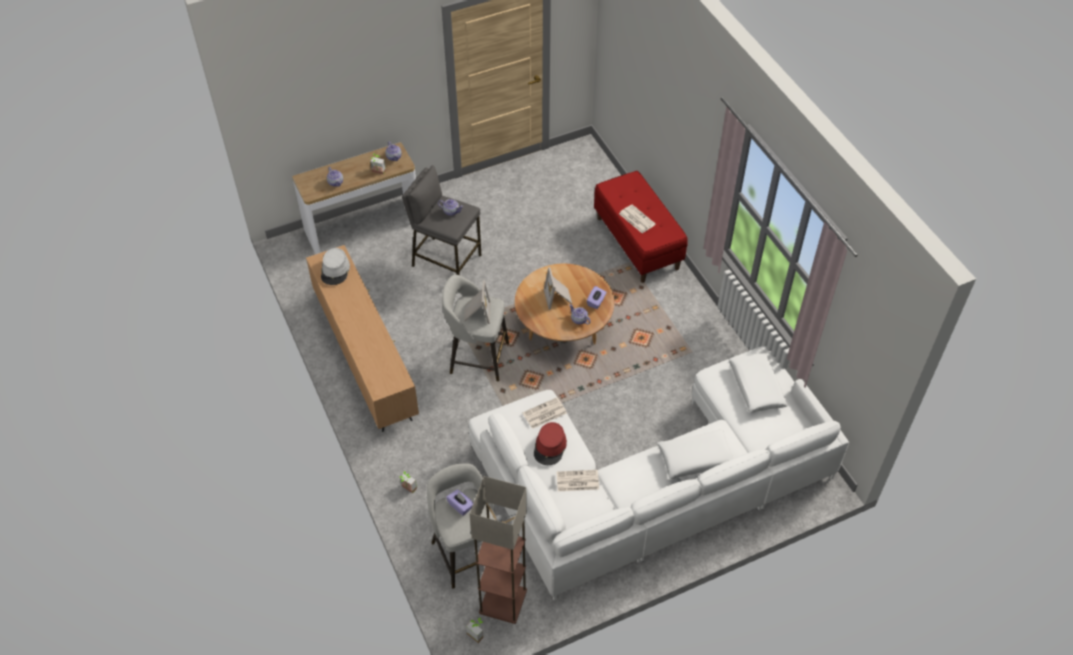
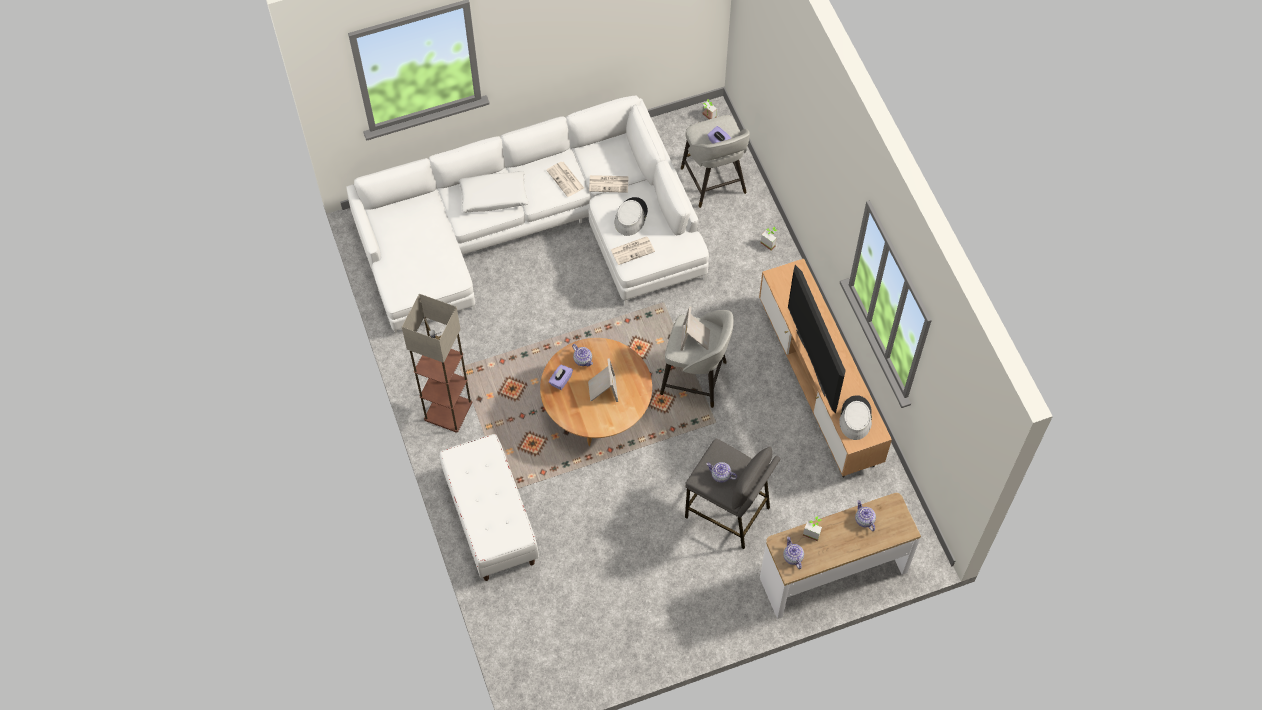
camera: 175 degrees left, 10 degrees up
floor lamp [470,476,527,624] -> floor lamp moved to [402,294,472,433]
red hat [534,422,567,465] -> grey hat [615,197,648,236]
red bench [594,171,688,283] -> white bench [440,434,539,581]
newspaper [619,204,656,233] -> newspaper moved to [546,162,584,197]
white pillow [729,353,788,412] -> none
none -> television [788,265,846,414]

